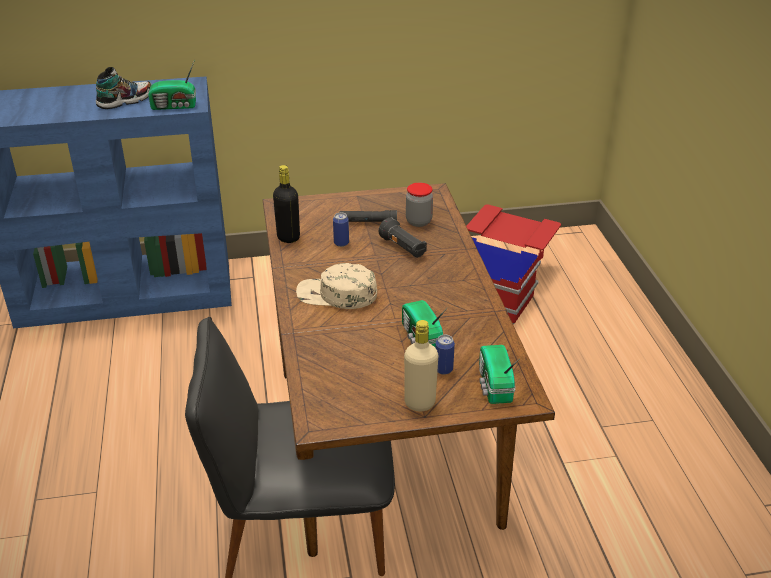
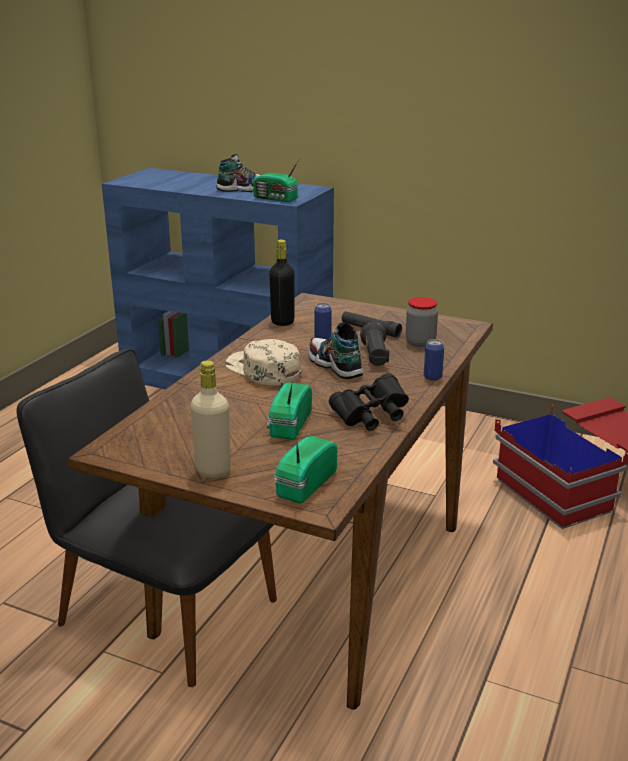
camera: 35 degrees right, 10 degrees down
can [435,335,455,375] -> can moved to [424,339,444,381]
none -> shoe [308,322,363,379]
none -> black binoculars [329,373,409,431]

